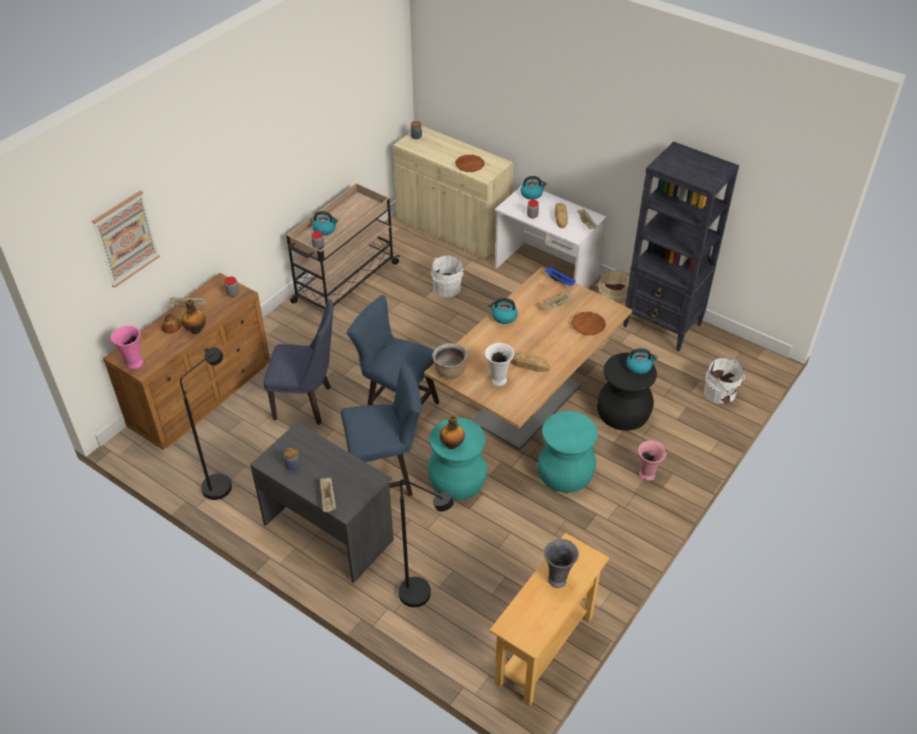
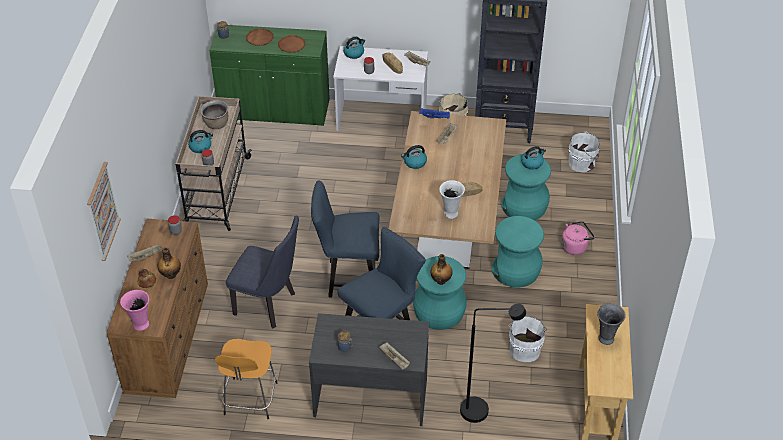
camera: 30 degrees left, 0 degrees up
black floor lamp [180,347,232,500] -> orange stool [215,339,277,420]
blue chair [263,299,333,425] -> blue chair turned 45 degrees clockwise [226,216,299,329]
beige cabinet [393,125,514,259] -> green cabinet [209,25,330,126]
white bucket [431,255,467,298] -> white bucket moved to [508,316,547,362]
brown cooking pot [432,343,467,379] -> brown cooking pot moved to [200,100,228,129]
brown plate [571,312,606,335] -> brown plate moved to [246,28,274,46]
black stool [597,353,657,431] -> turquoise stool [501,154,551,220]
pink vase [638,441,666,481] -> pink kettle [561,221,595,255]

